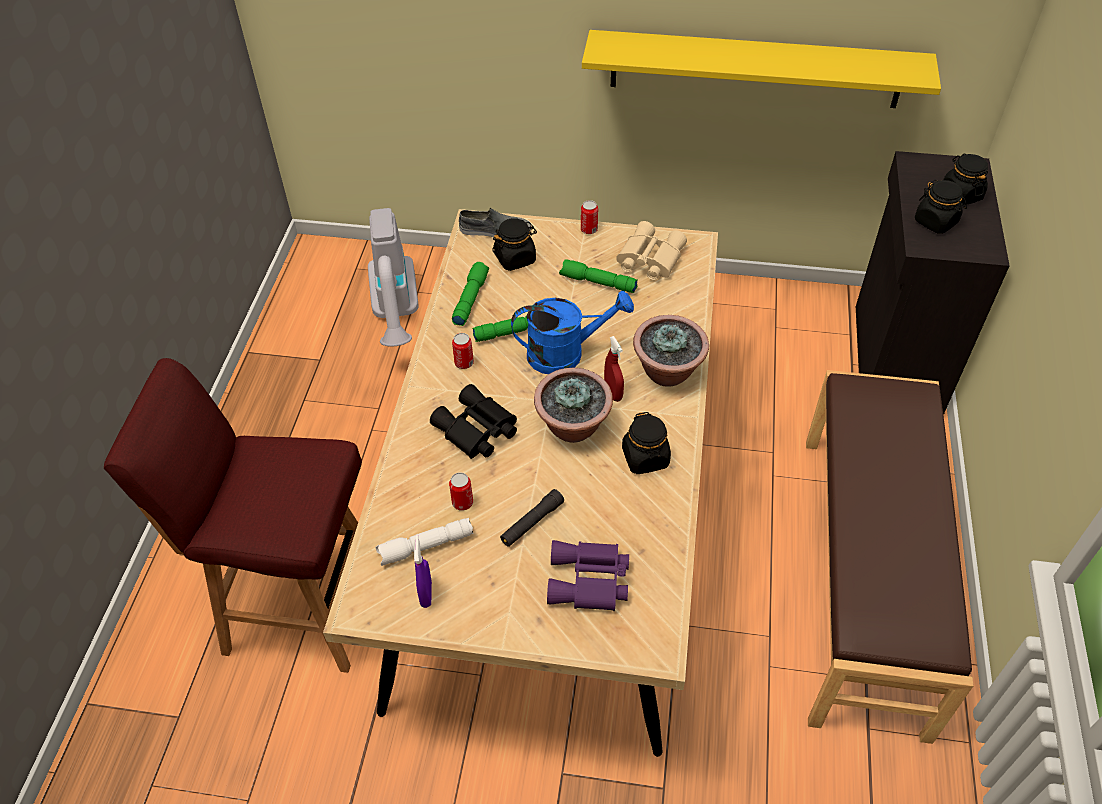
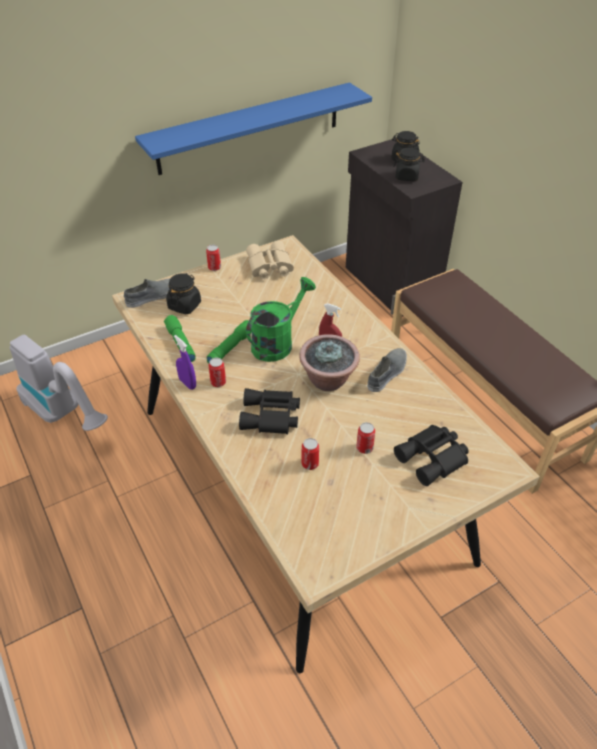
camera: 40 degrees left, 5 degrees down
red stool [104,358,362,673] -> none
white flashlight [375,518,474,566] -> none
purple spray bottle [414,535,432,608] -> purple spray bottle moved to [174,335,196,390]
black flashlight [500,489,564,547] -> can [356,422,375,454]
blue watering can [511,291,634,374] -> green watering can [246,277,316,362]
purple binoculars [547,540,629,611] -> black binoculars [394,425,469,486]
green flashlight [559,259,638,293] -> none
yellow shelf [582,30,941,108] -> blue shelf [135,82,372,175]
black jar [622,412,671,474] -> grey shoe [367,348,407,392]
potted plant [633,315,709,387] -> none

